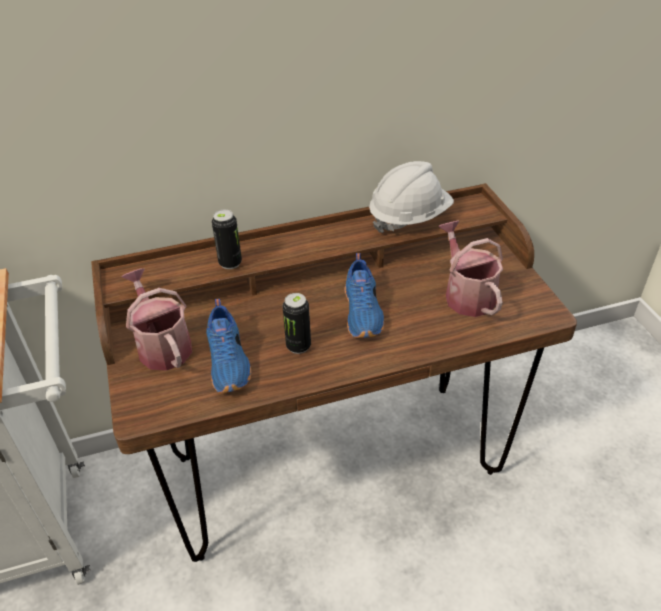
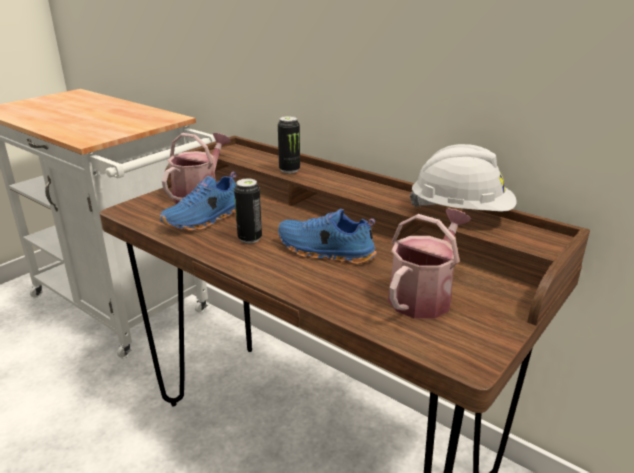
camera: 55 degrees right, 15 degrees down
blue shoe [344,253,384,338] -> blue shoe turned 60 degrees clockwise [278,209,377,264]

